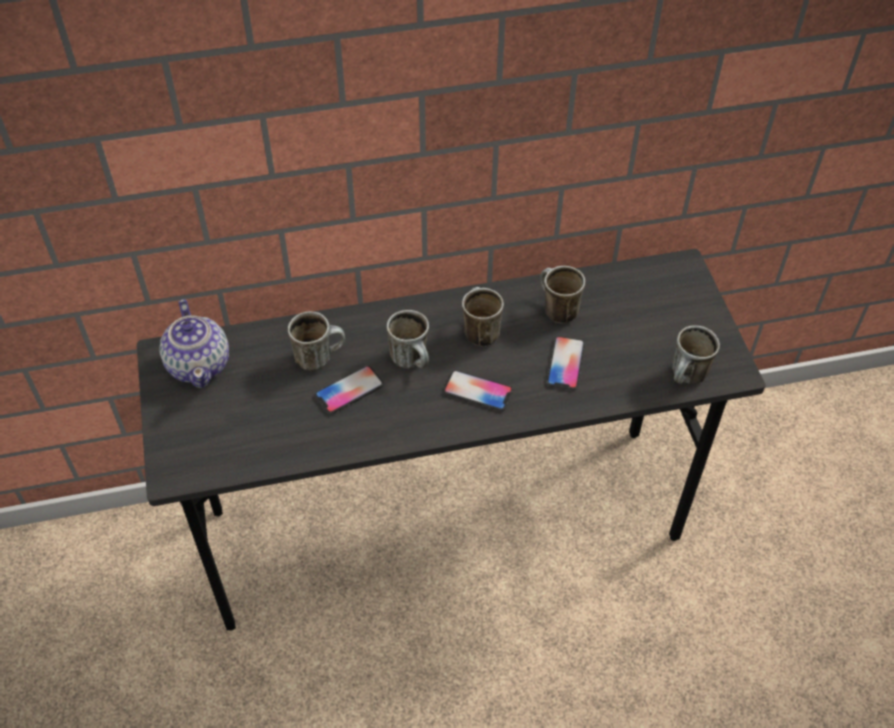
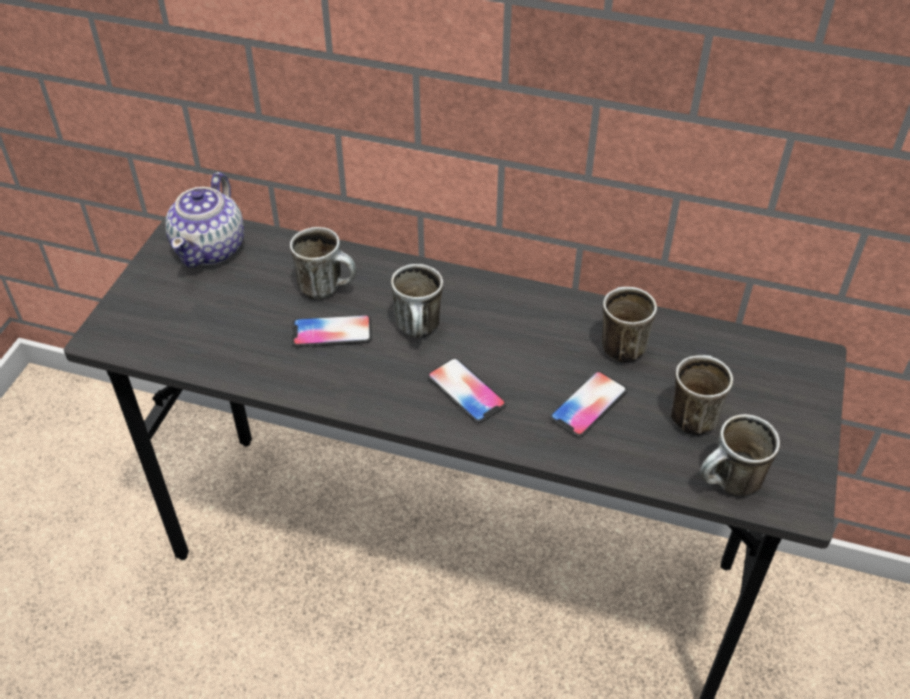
camera: 30 degrees right, 5 degrees down
mug [462,287,504,346] -> mug moved to [671,355,733,435]

